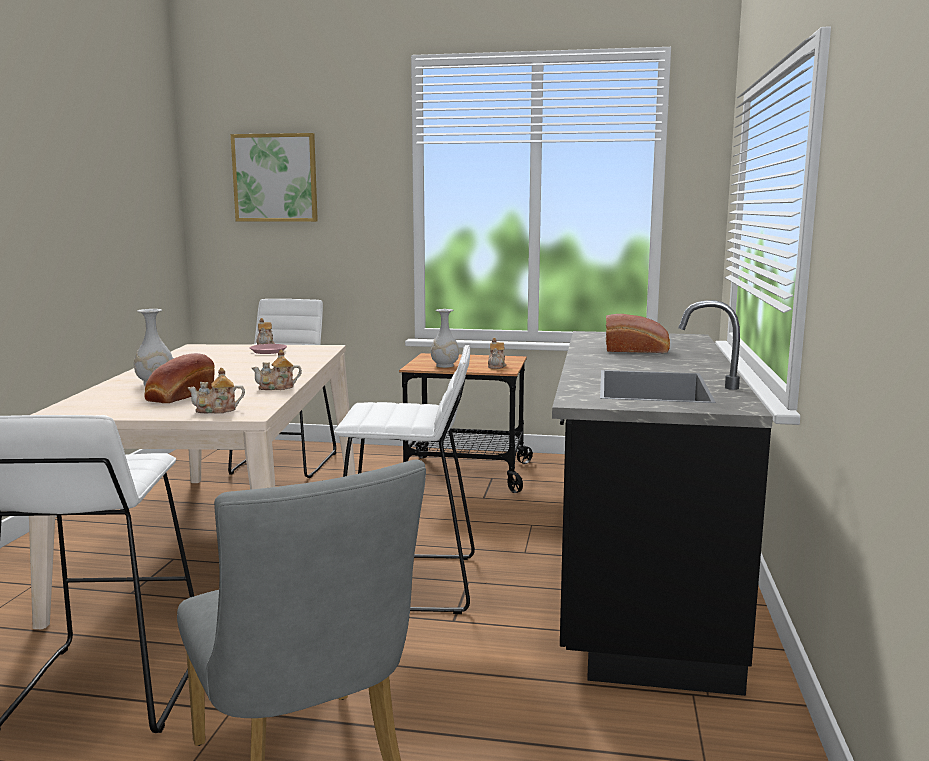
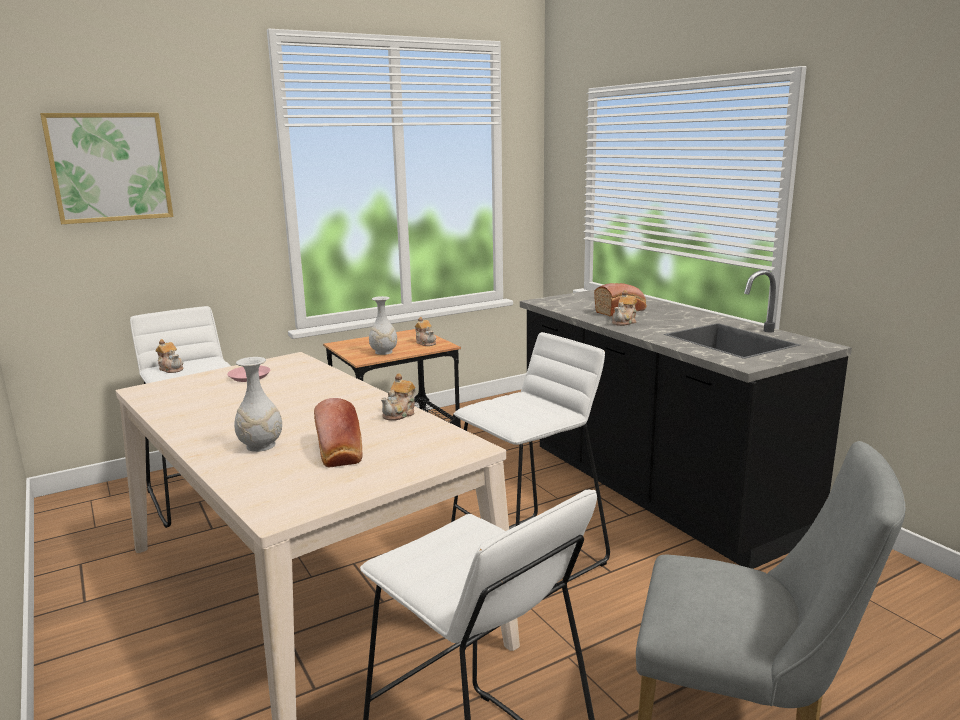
camera: 40 degrees left, 5 degrees up
teapot [188,368,245,414] -> teapot moved to [612,290,637,326]

